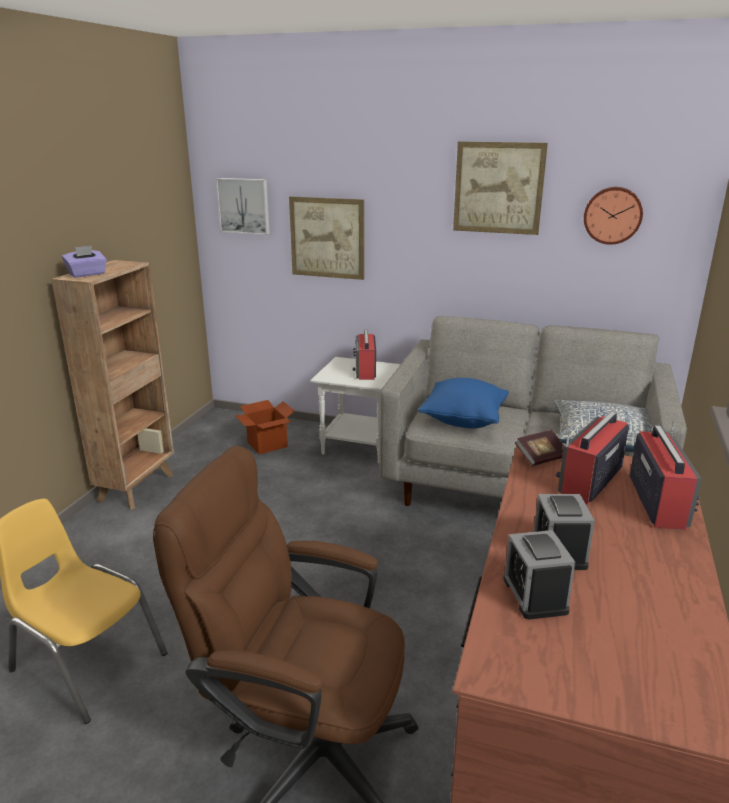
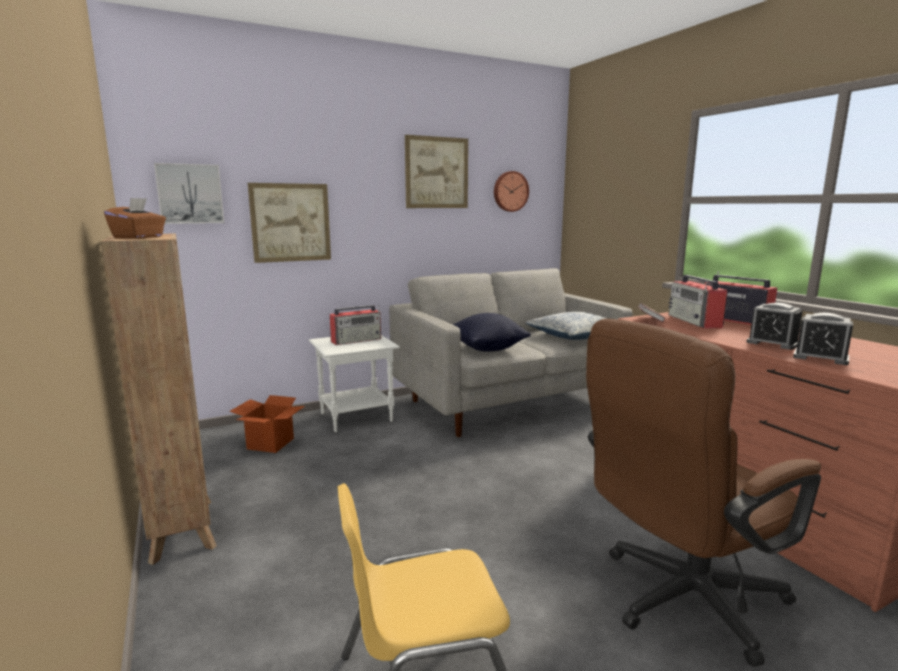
camera: 45 degrees left, 10 degrees down
purple tissue box [62,246,107,278] -> brown tissue box [104,197,166,239]
radio [353,330,376,380] -> radio turned 75 degrees counterclockwise [330,304,381,345]
blue pillow [418,378,509,428] -> black pillow [452,313,531,352]

